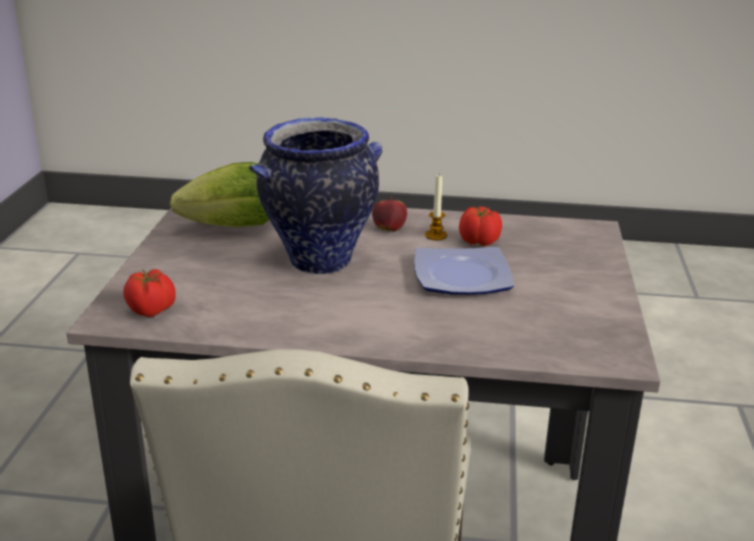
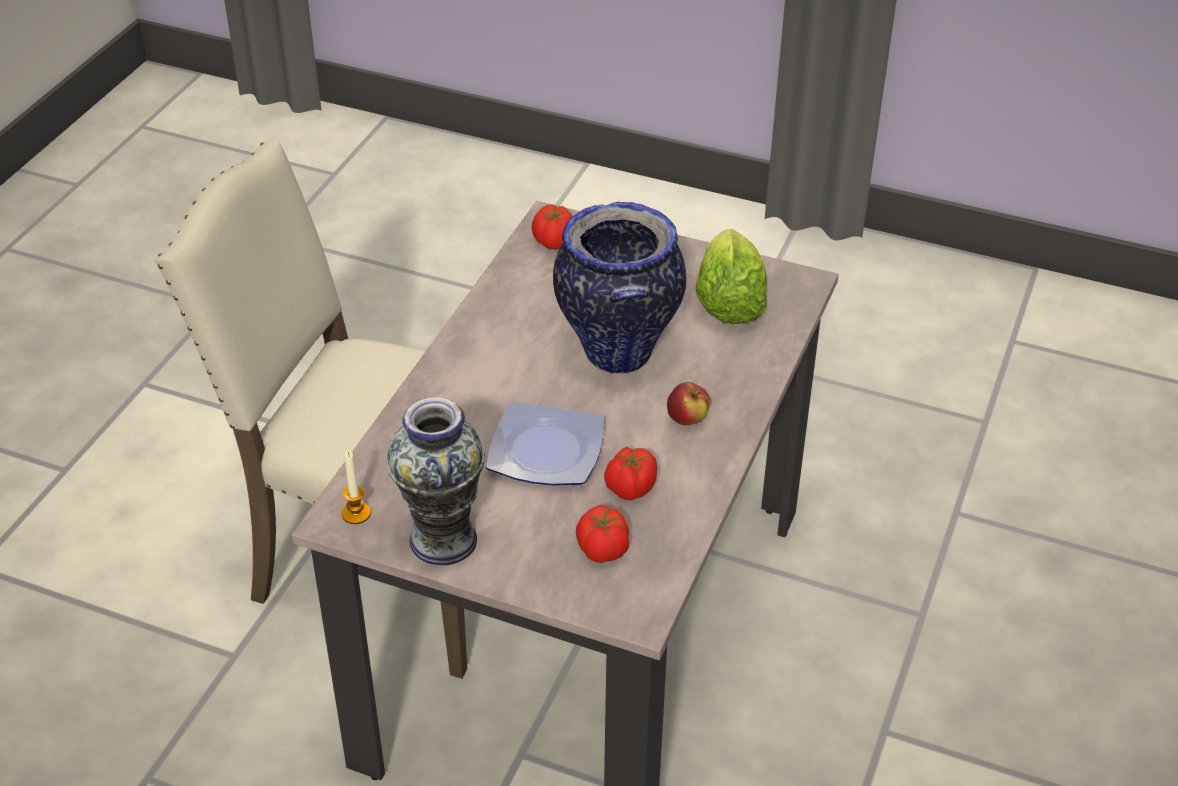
camera: 105 degrees right, 15 degrees up
candle [425,175,447,240] -> candle moved to [342,451,371,524]
none -> vase [386,397,485,565]
none -> tomato [576,505,629,563]

